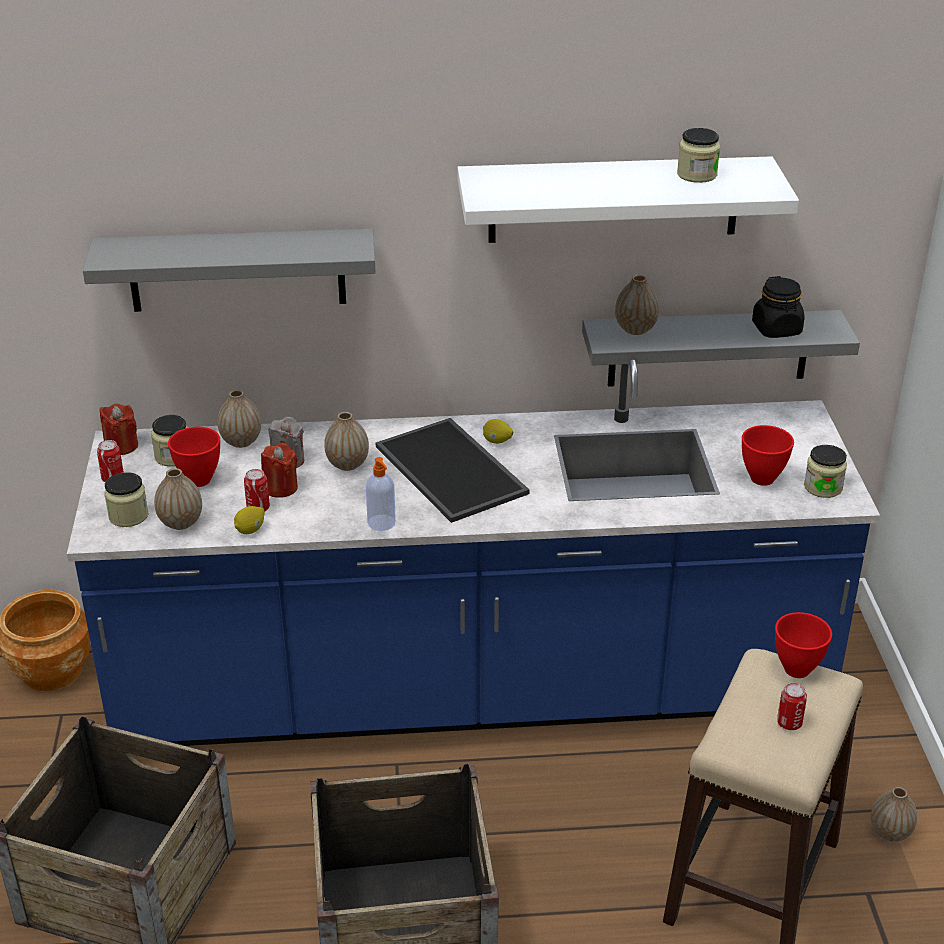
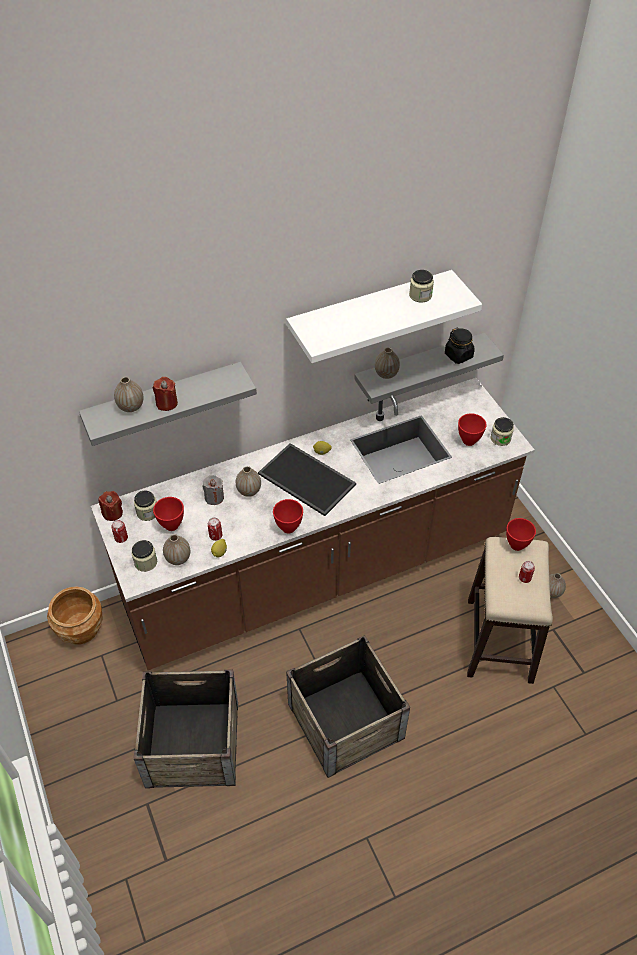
camera: 20 degrees left, 15 degrees up
blue counter [67,360,880,746] -> brown counter [91,378,535,670]
vase [217,390,261,448] -> vase moved to [114,377,144,412]
red candle [261,443,298,498] -> red candle moved to [153,377,178,411]
soap dispenser [366,457,396,531] -> red bowl [273,499,303,534]

